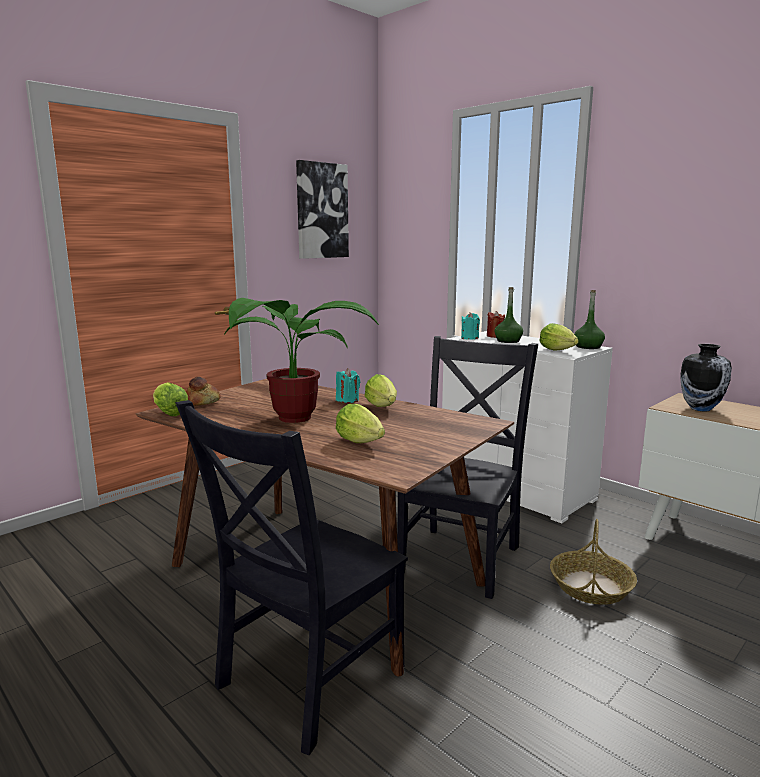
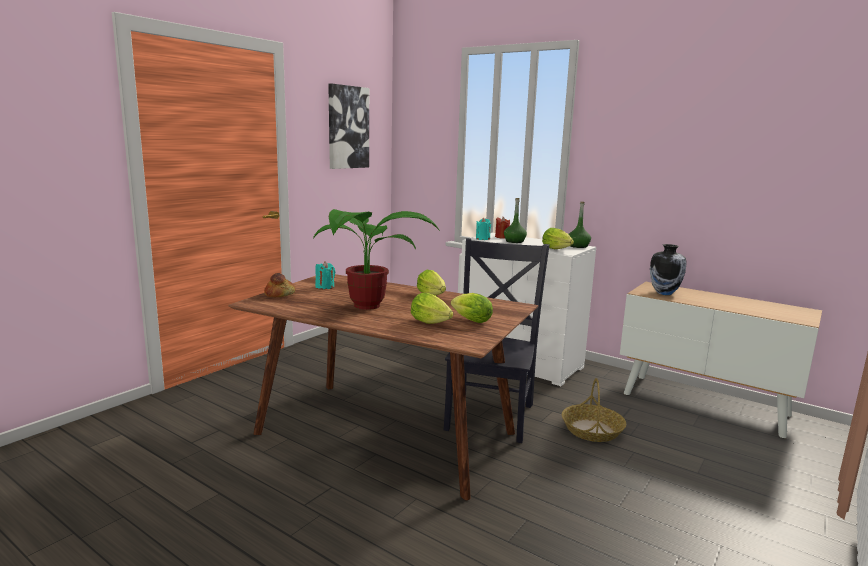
camera: 10 degrees left, 0 degrees up
lettuce [153,382,188,416] -> lettuce moved to [451,293,493,323]
black chair [175,400,408,755] -> none
turquoise candle [336,368,360,403] -> turquoise candle moved to [315,261,335,289]

